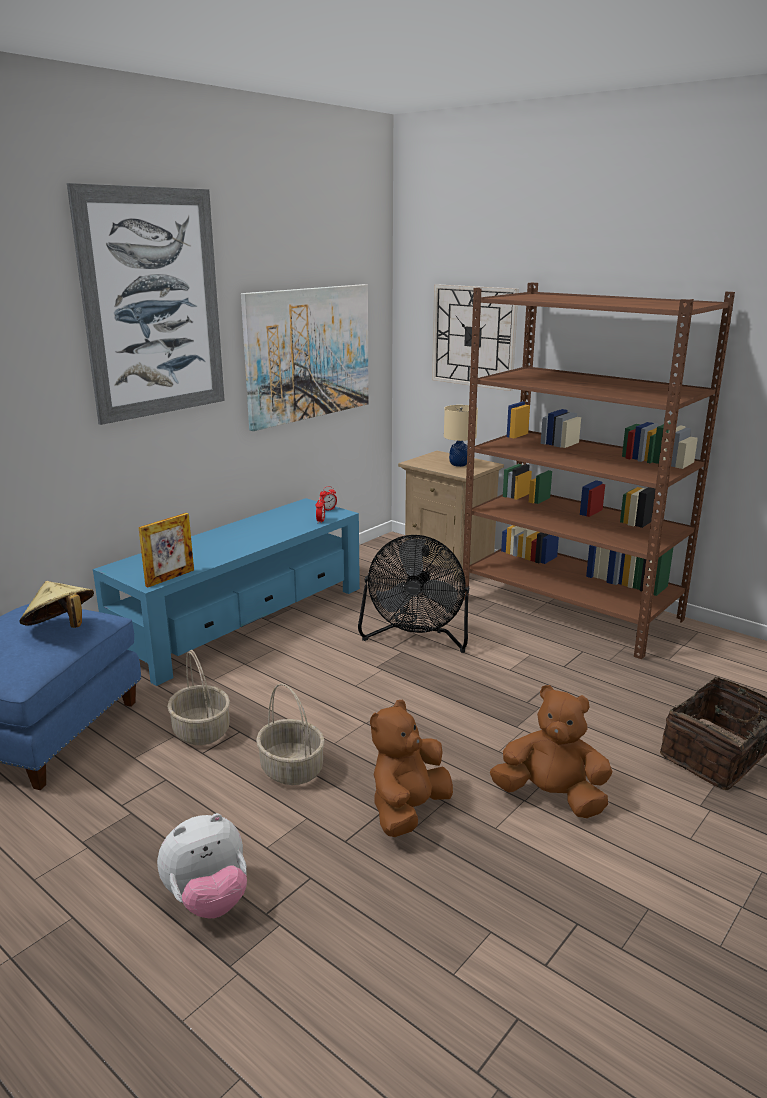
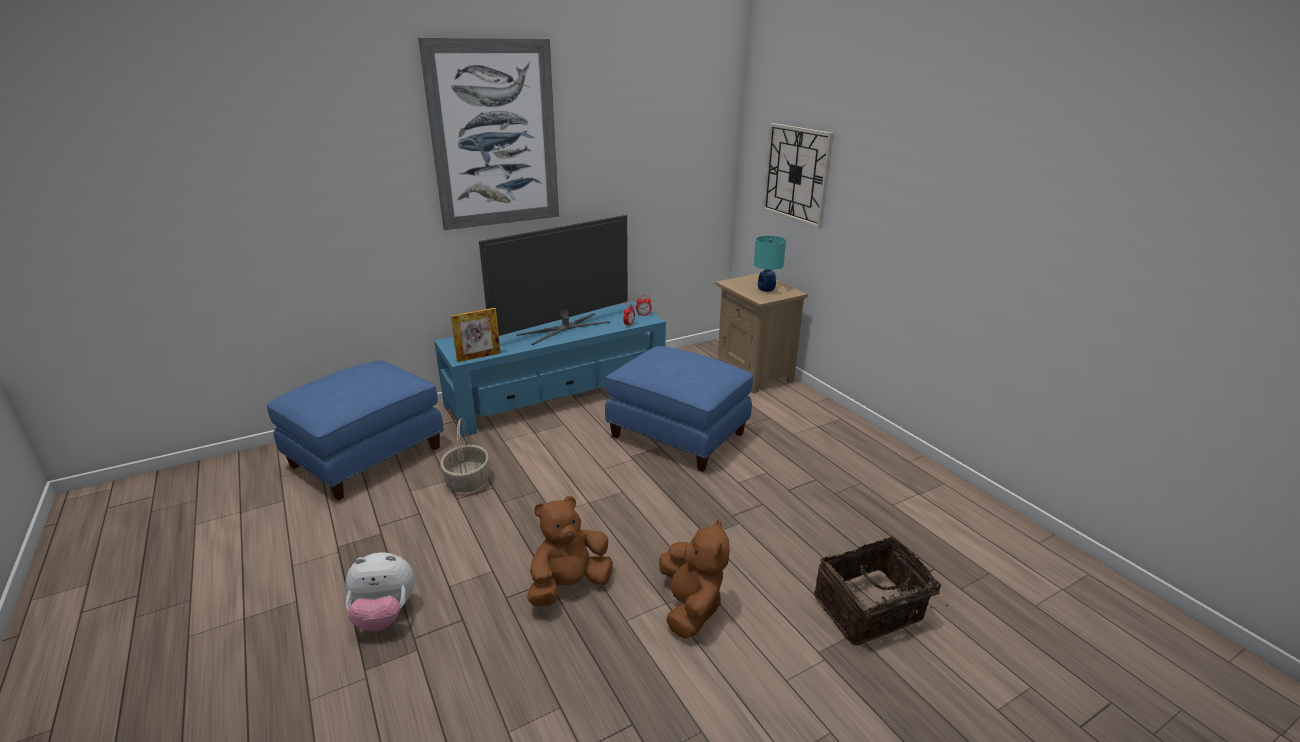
camera: 20 degrees right, 5 degrees up
beige hat [19,581,94,628] -> none
picture [241,284,369,431] -> none
basket [256,684,325,785] -> none
black fan [358,535,469,653] -> blue ottoman [605,346,753,472]
beige table lamp [444,405,478,466] -> turquoise table lamp [754,236,786,292]
brown bookcase [462,283,735,659] -> none
brown plush toy [490,685,613,818] -> brown plush toy turned 45 degrees clockwise [659,519,729,638]
none -> television [479,215,628,345]

